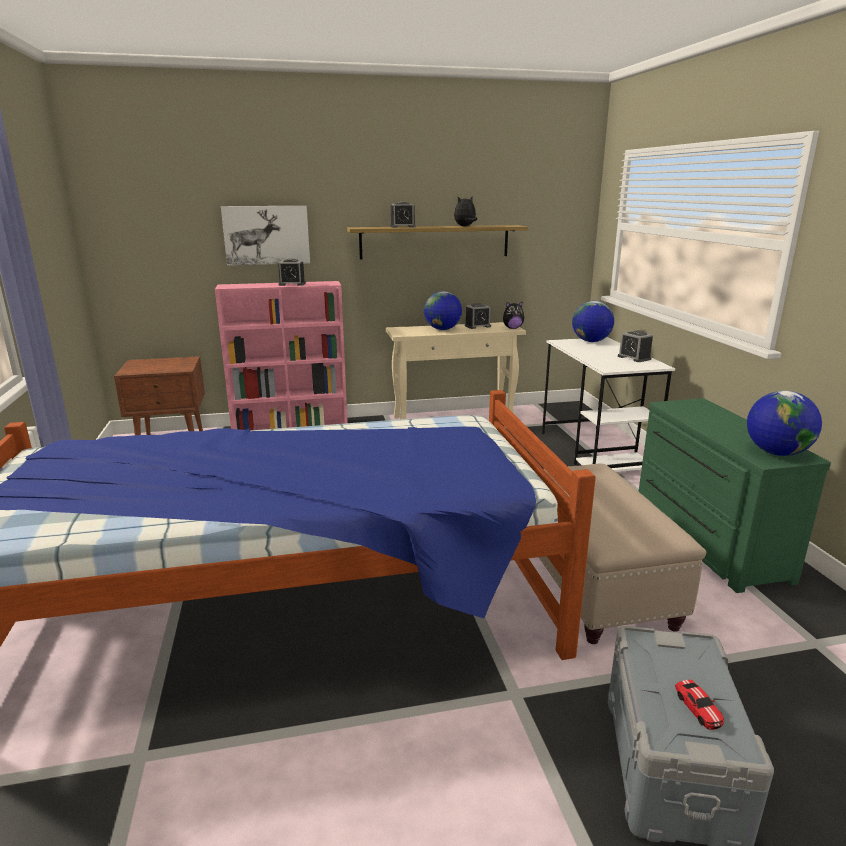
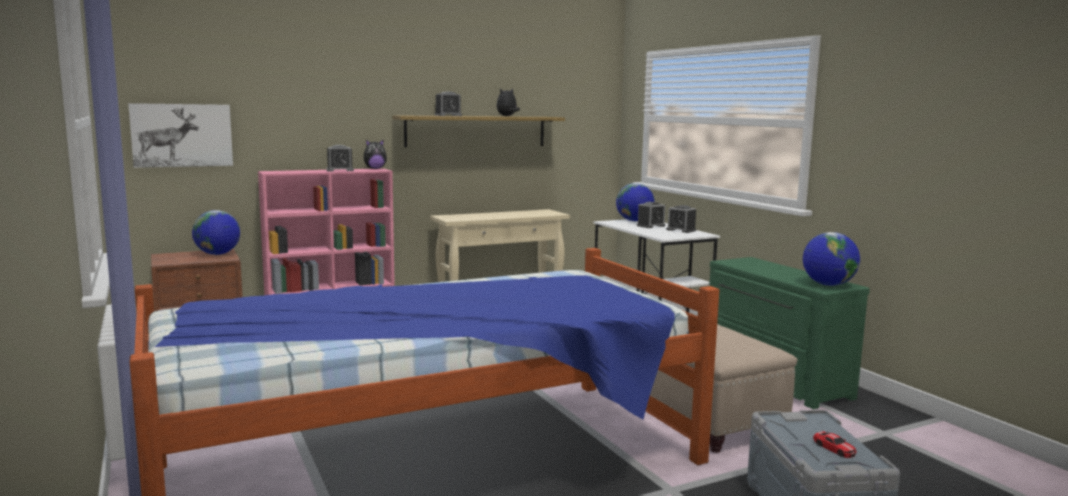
camera: 15 degrees left, 10 degrees down
picture [221,206,310,265] -> picture moved to [128,103,233,168]
globe [424,291,462,330] -> globe moved to [192,210,240,255]
alarm clock [465,303,491,329] -> alarm clock moved to [637,202,665,228]
plush toy [503,302,524,329] -> plush toy moved to [363,139,387,169]

